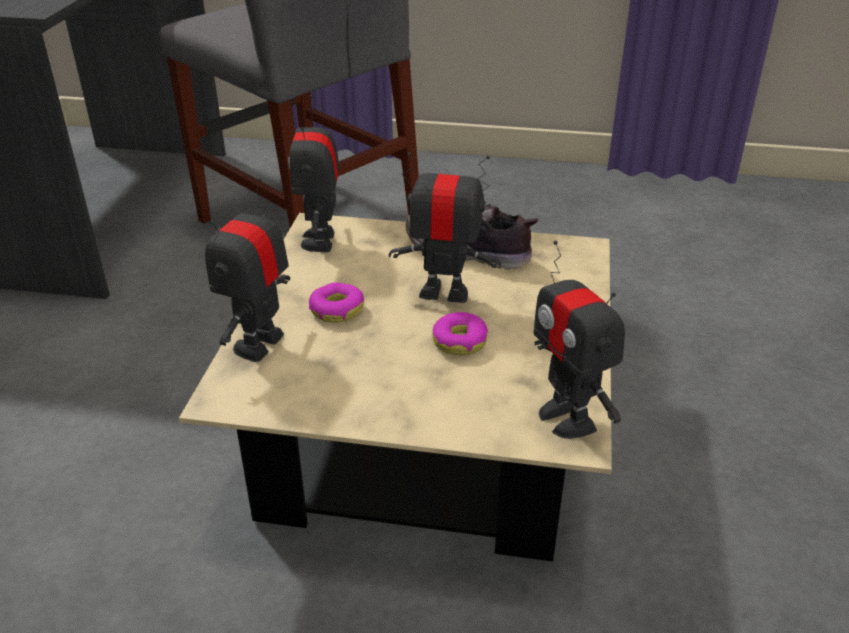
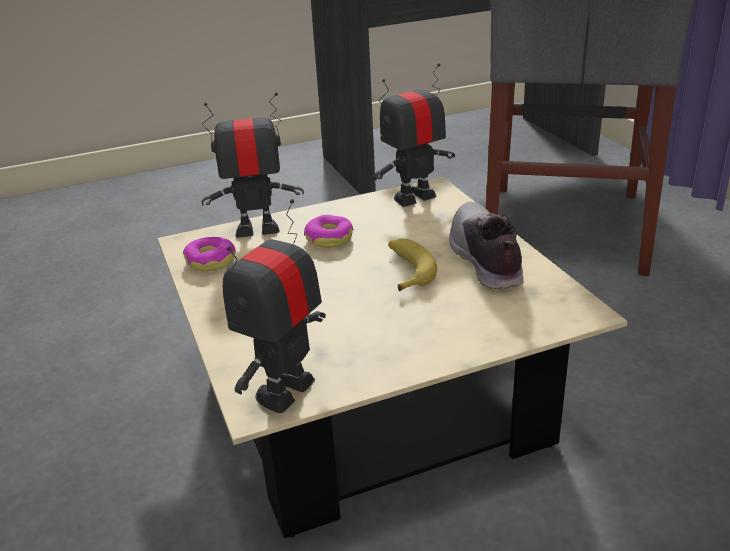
camera: 60 degrees right, 5 degrees down
toy robot [388,153,501,303] -> banana [388,239,437,291]
donut [432,312,488,355] -> donut moved to [183,237,236,271]

